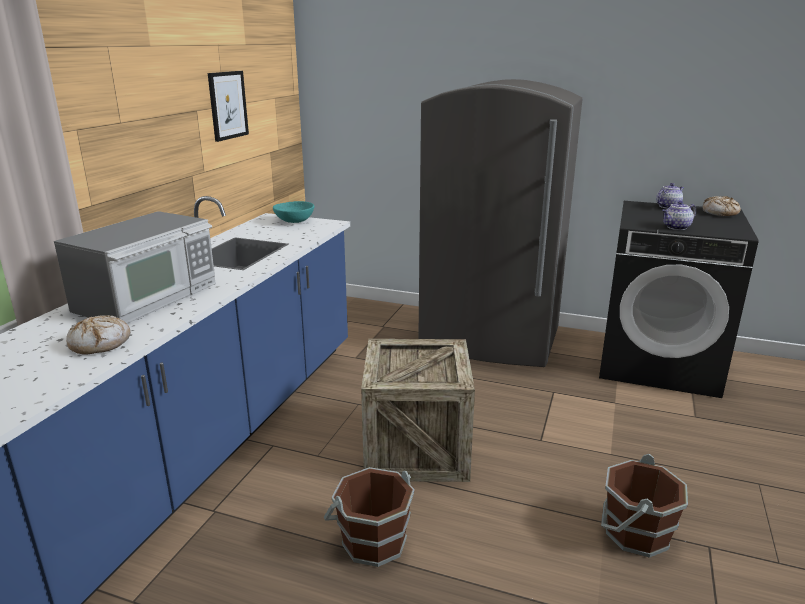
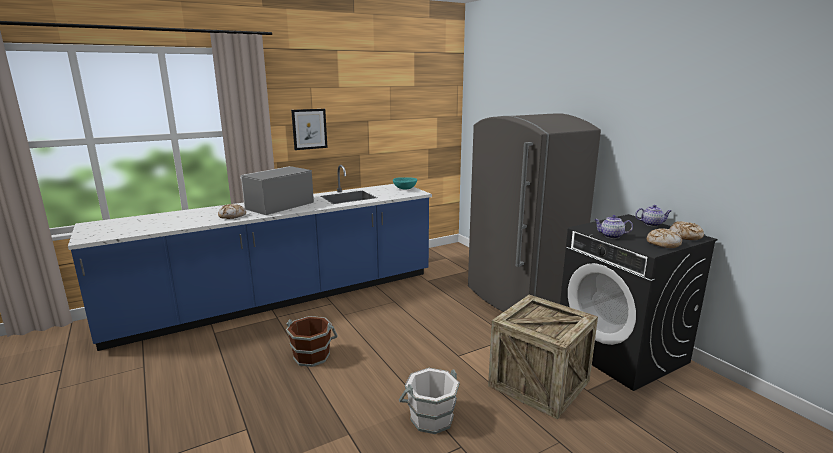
camera: 40 degrees right, 5 degrees down
microwave [54,211,216,324] -> microwave turned 150 degrees clockwise [240,166,314,215]
picture [208,71,249,142] -> picture moved to [291,109,328,150]
crate [361,339,475,482] -> crate moved to [488,295,598,420]
brown bucket [601,454,688,558] -> white bucket [399,368,460,434]
none -> bread [647,228,682,248]

